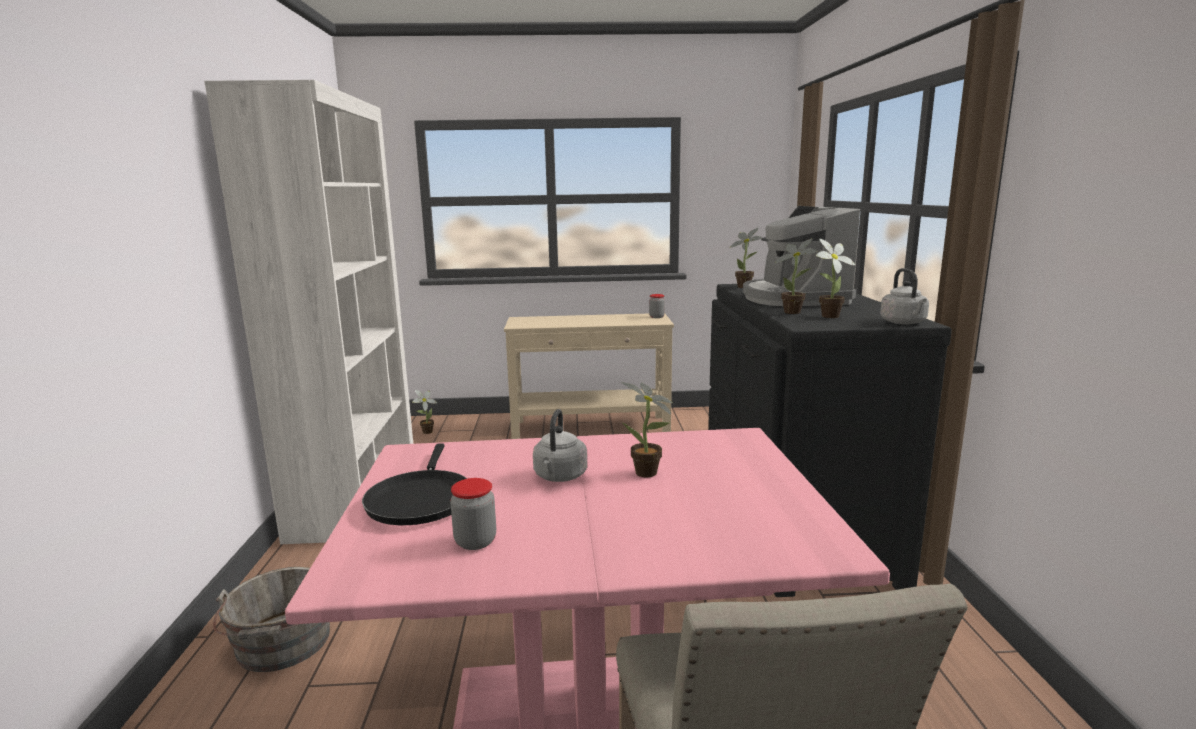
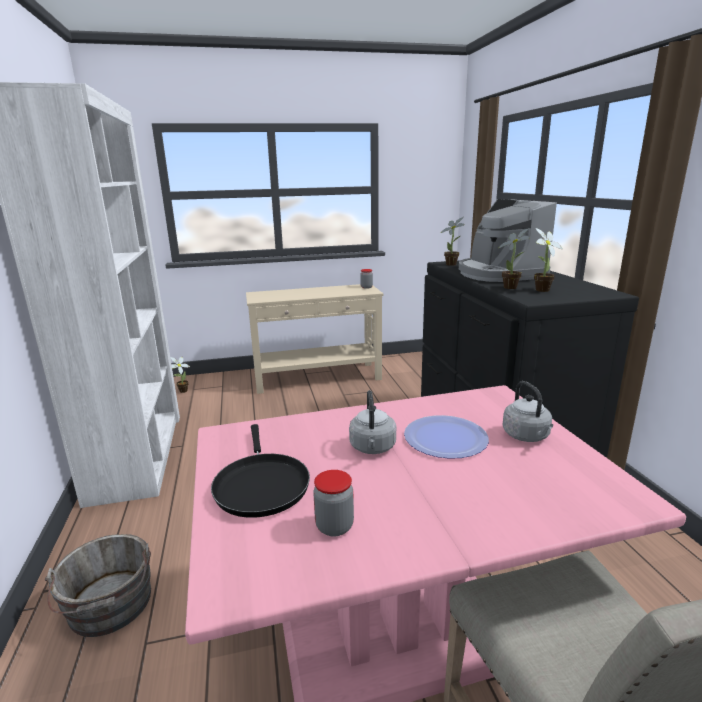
camera: 10 degrees left, 5 degrees up
potted plant [621,382,673,477] -> plate [404,415,489,459]
grey kettle [880,268,929,325] -> grey kettle moved to [502,381,553,442]

